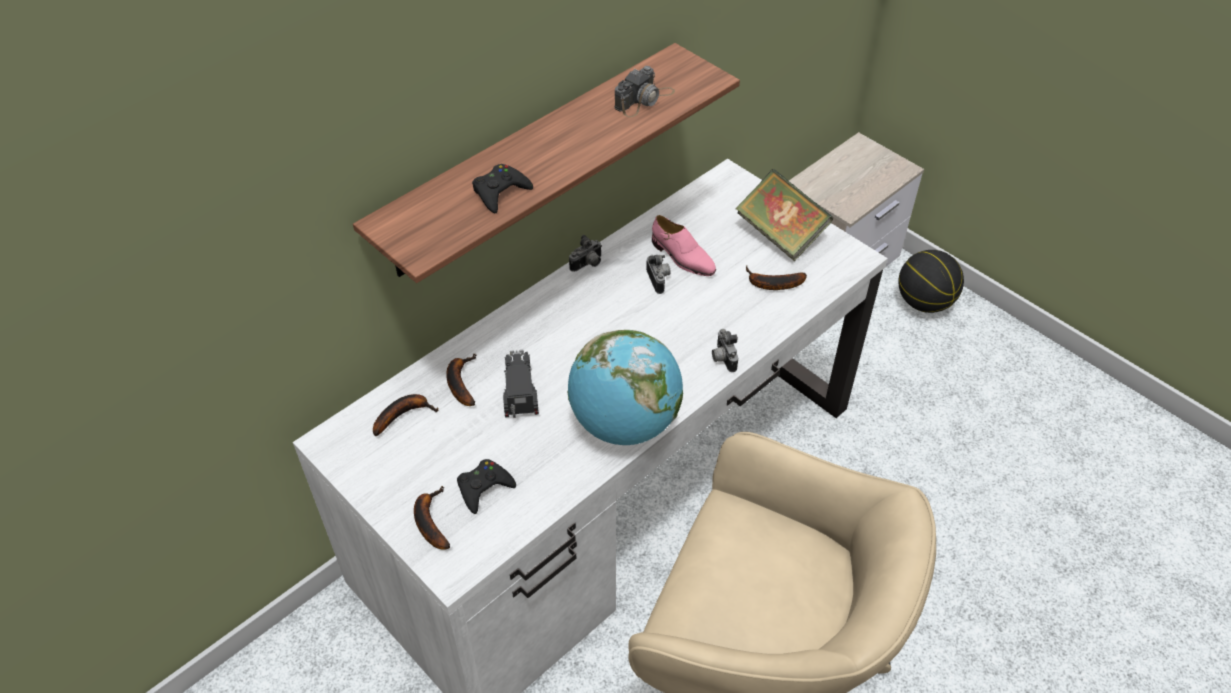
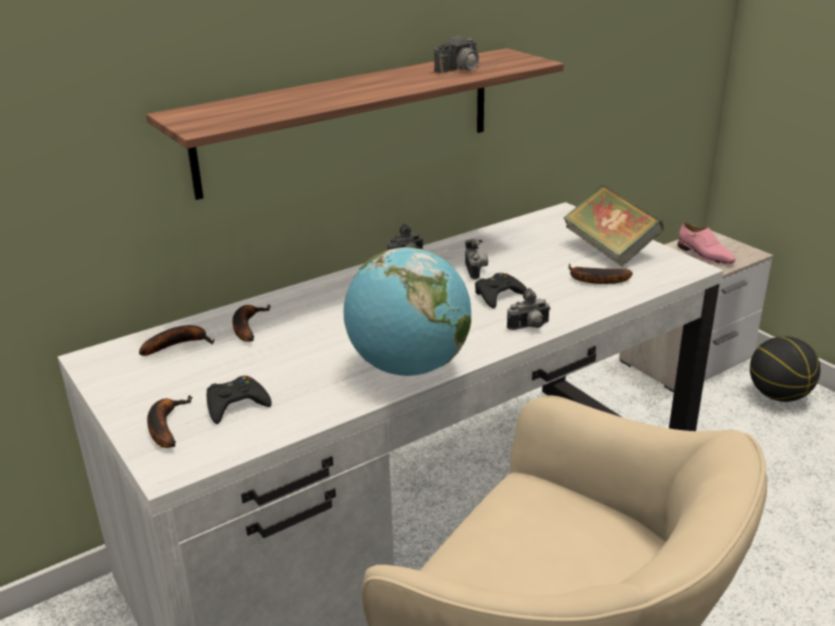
camera: 10 degrees right, 20 degrees down
black game controller [472,164,533,213] -> black game controller moved to [475,273,527,309]
toy truck [503,350,539,418] -> none
pink shoe [652,215,716,276] -> pink shoe moved to [678,222,735,264]
camera [712,329,738,372] -> camera turned 105 degrees counterclockwise [507,288,550,330]

